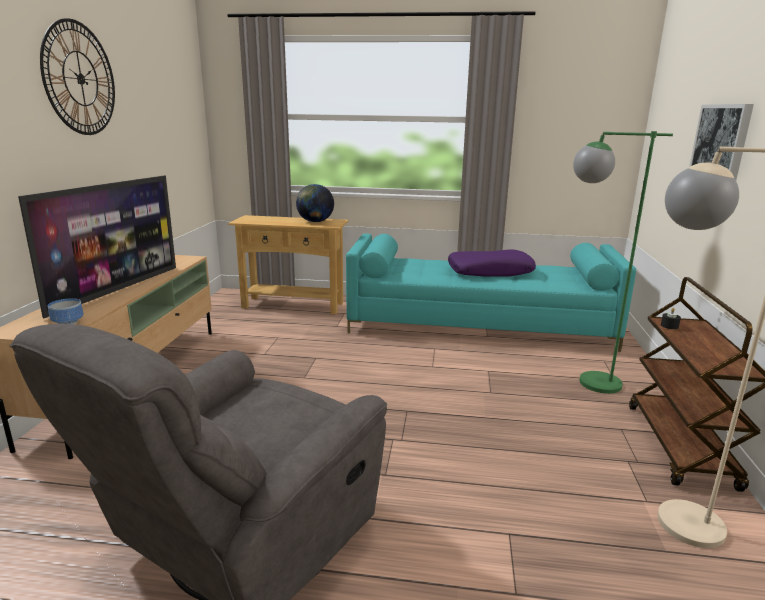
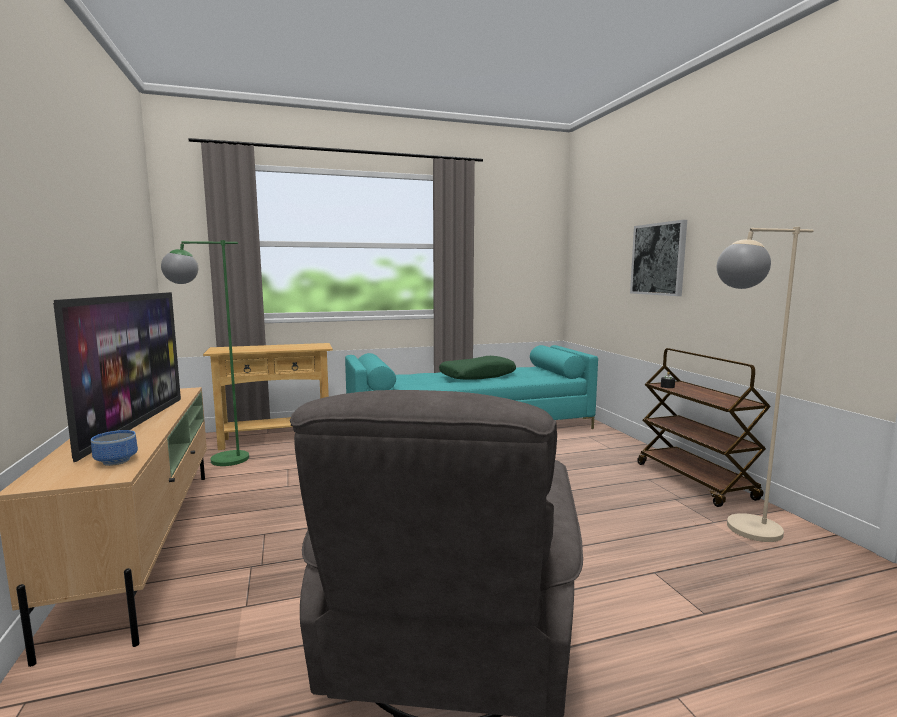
camera: 25 degrees left, 10 degrees down
wall clock [40,18,115,135] -> none
globe [296,184,334,222] -> none
purple pillow [448,249,536,277] -> green pillow [439,356,516,379]
green floor lamp [573,131,673,394] -> green floor lamp moved to [161,240,249,466]

